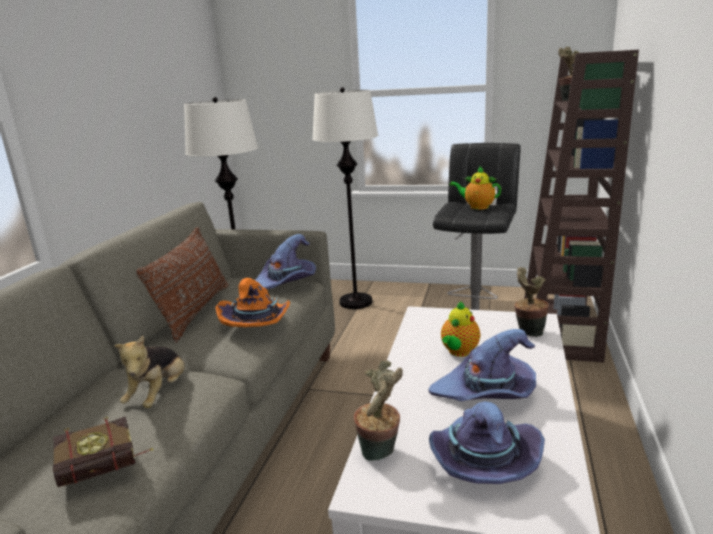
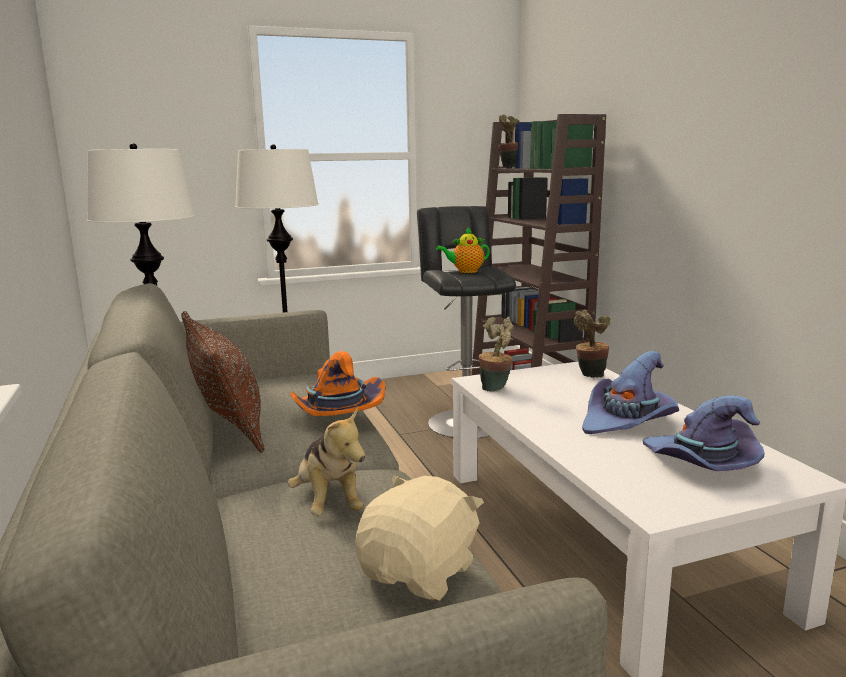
camera: 35 degrees left, 5 degrees down
book [53,416,153,487] -> beige plush toy [355,475,484,601]
purple hat [255,234,316,289] -> none
potted plant [354,360,403,461] -> potted plant moved to [479,317,513,392]
teapot [441,301,480,357] -> none

